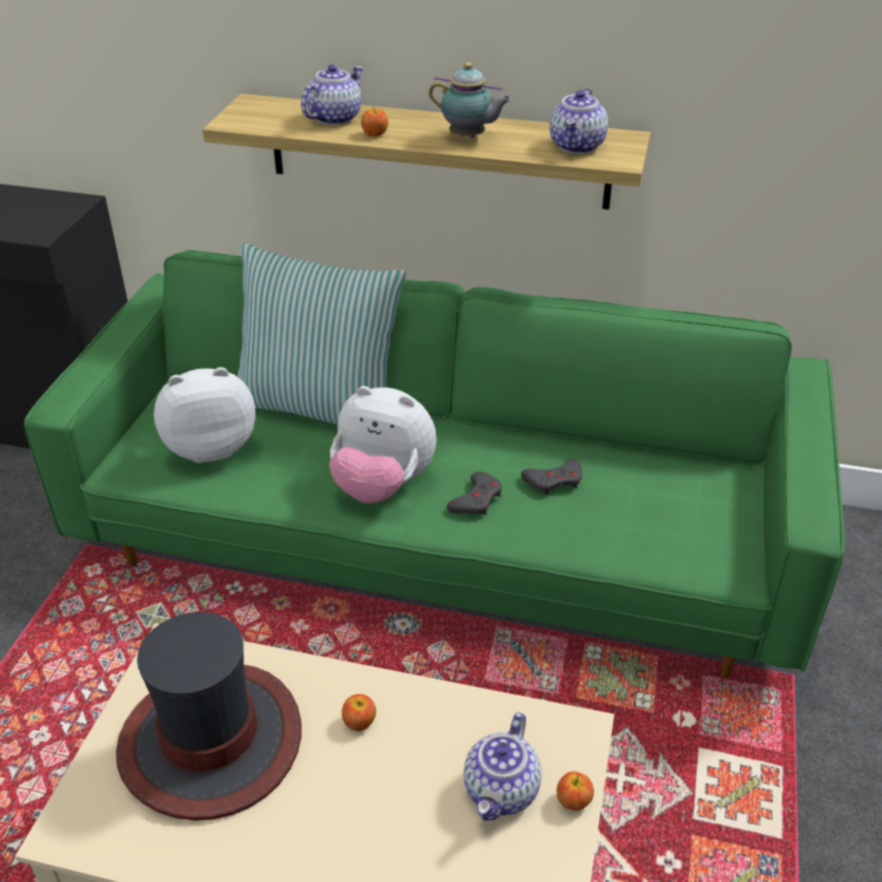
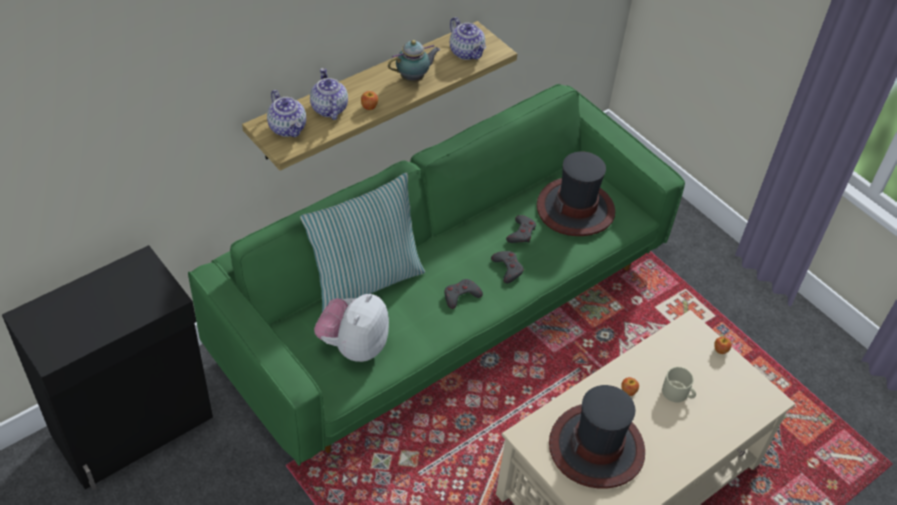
camera: 55 degrees left, 10 degrees up
plush toy [329,386,436,504] -> grey game controller [444,279,483,309]
teapot [464,712,541,820] -> teapot moved to [267,90,306,138]
none -> hat [537,151,615,236]
none -> beige mug [662,367,696,402]

